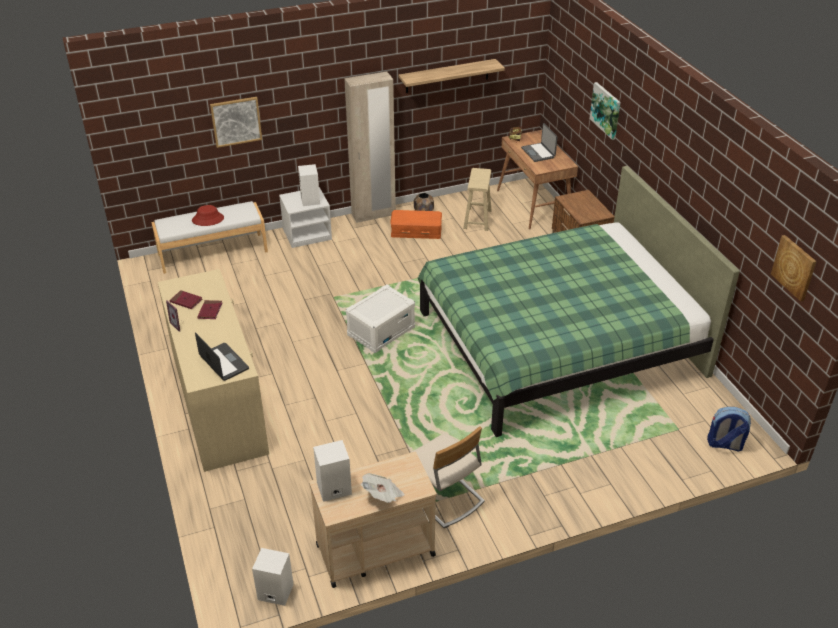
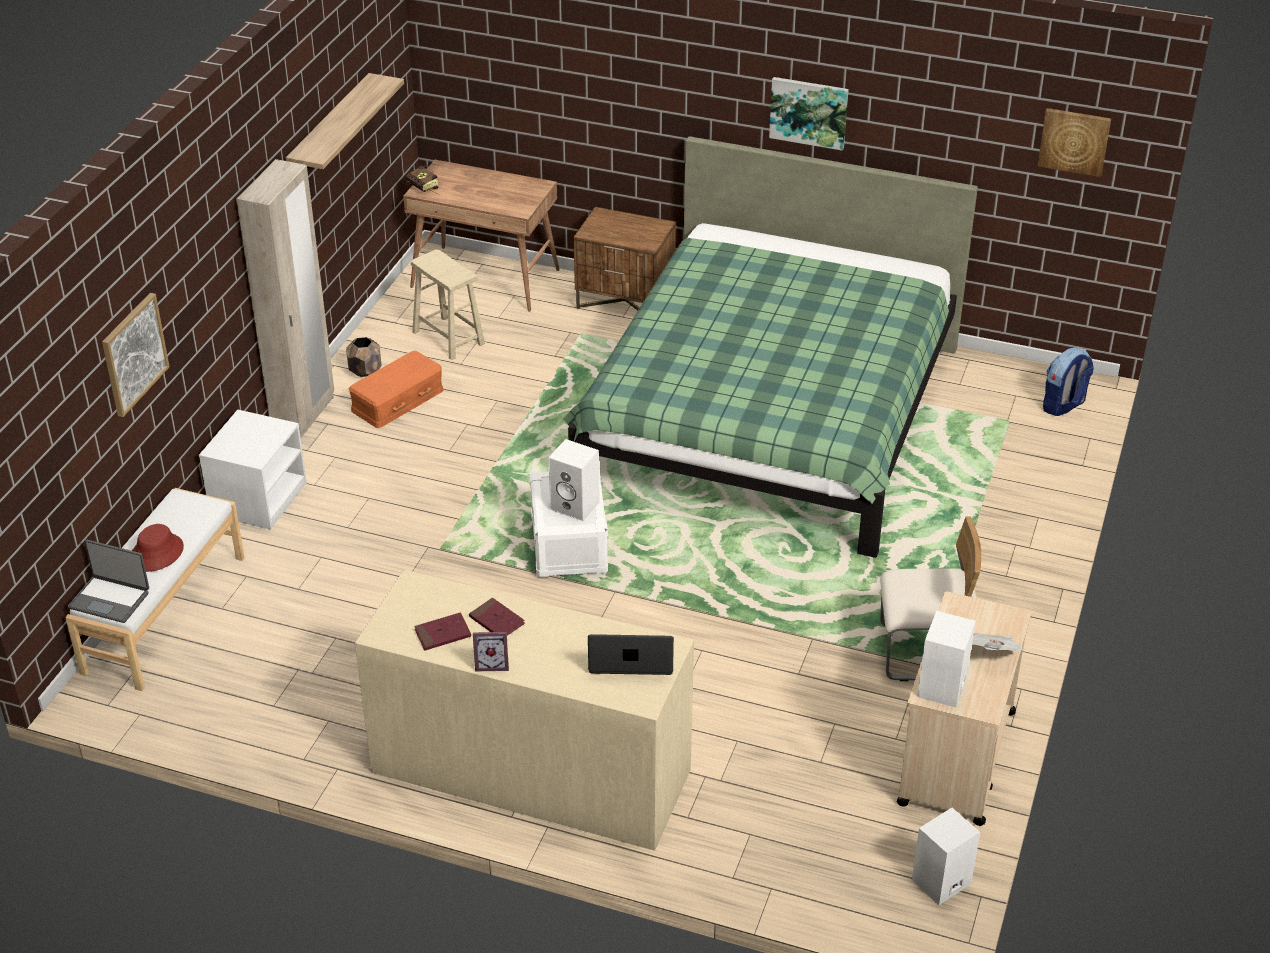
camera: 50 degrees left, 0 degrees up
white speaker [298,164,320,206] -> white speaker moved to [549,439,600,521]
laptop [521,123,558,162] -> laptop moved to [68,540,149,623]
picture [590,82,621,140] -> picture moved to [769,77,849,151]

